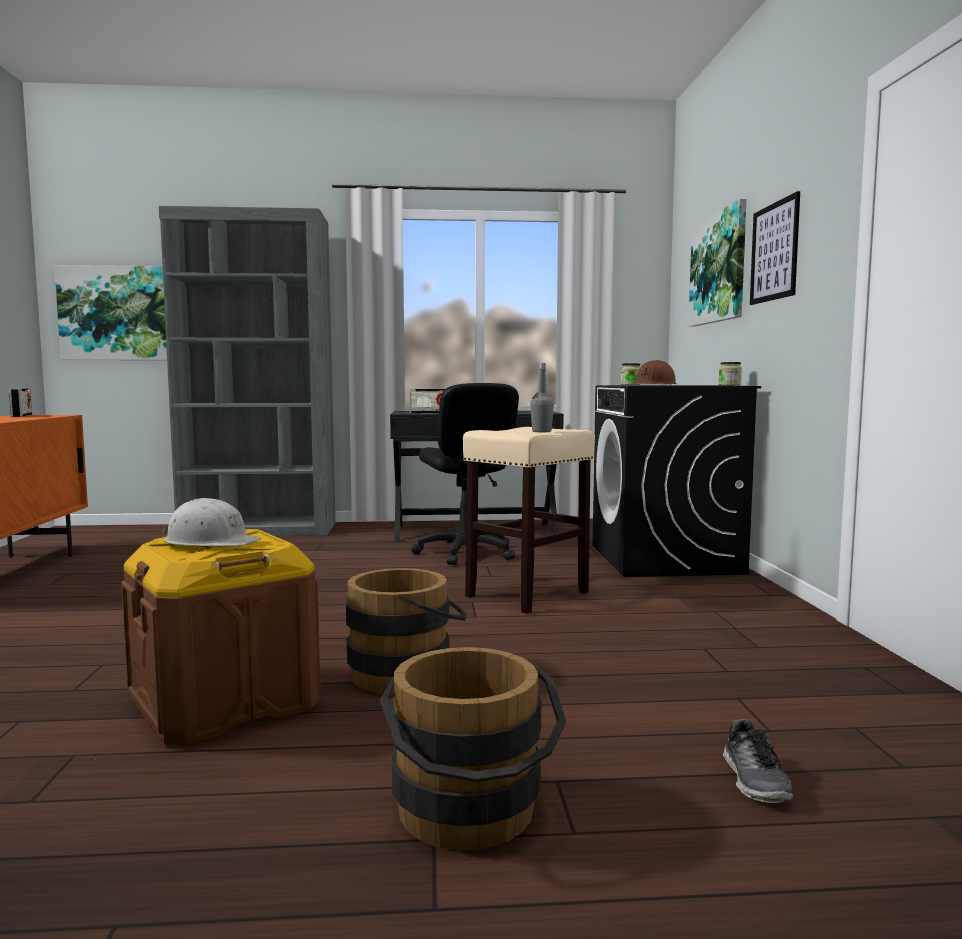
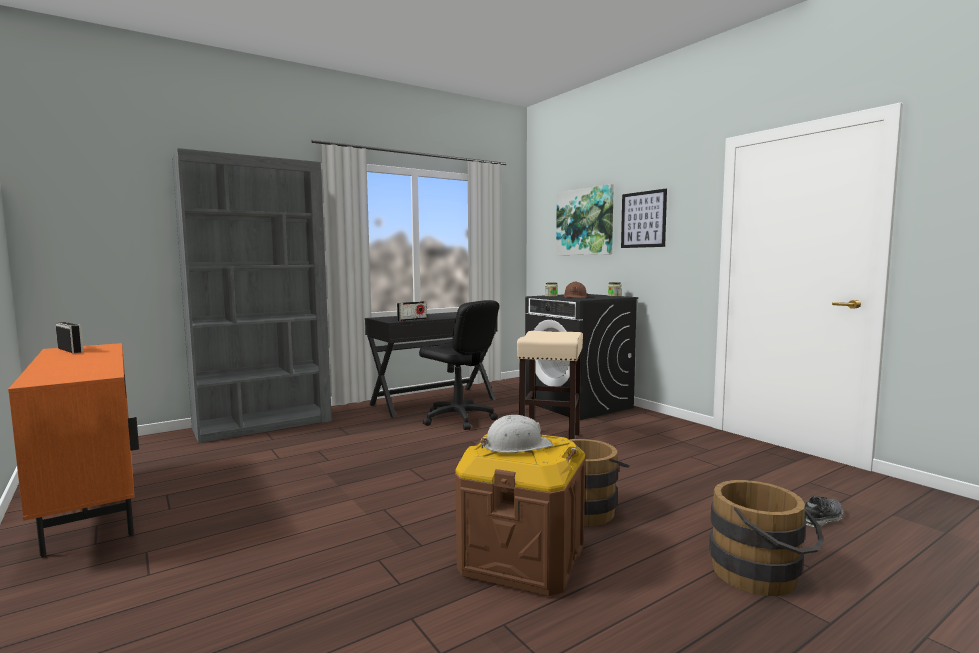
camera: 30 degrees left, 0 degrees up
picture [54,265,167,360] -> none
grey bottle [530,363,554,432] -> none
shoe [723,719,793,803] -> shoe turned 90 degrees counterclockwise [804,496,843,527]

